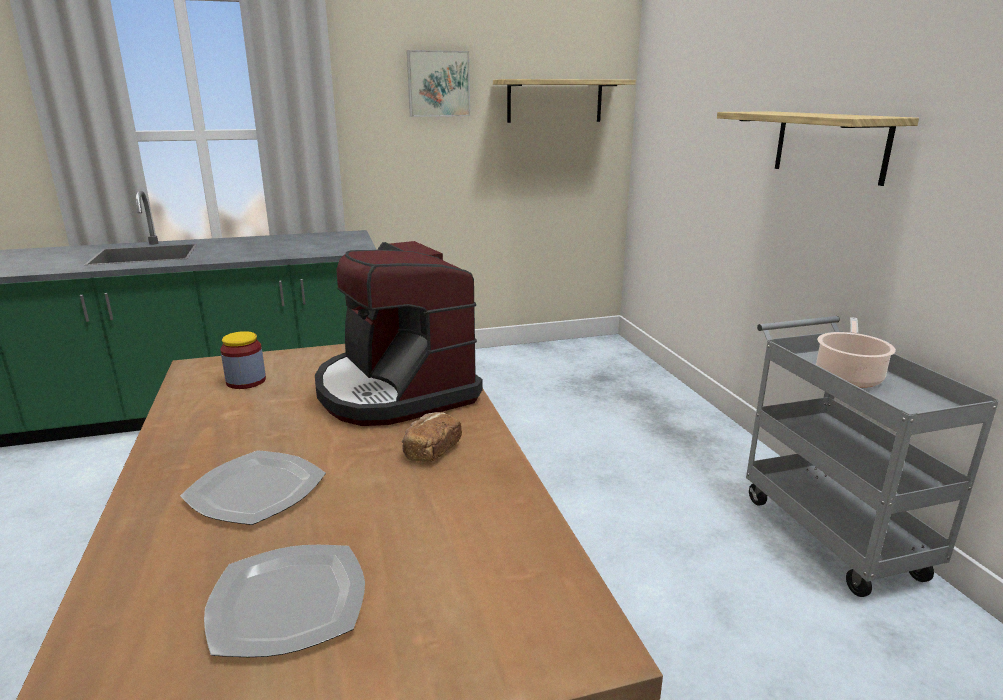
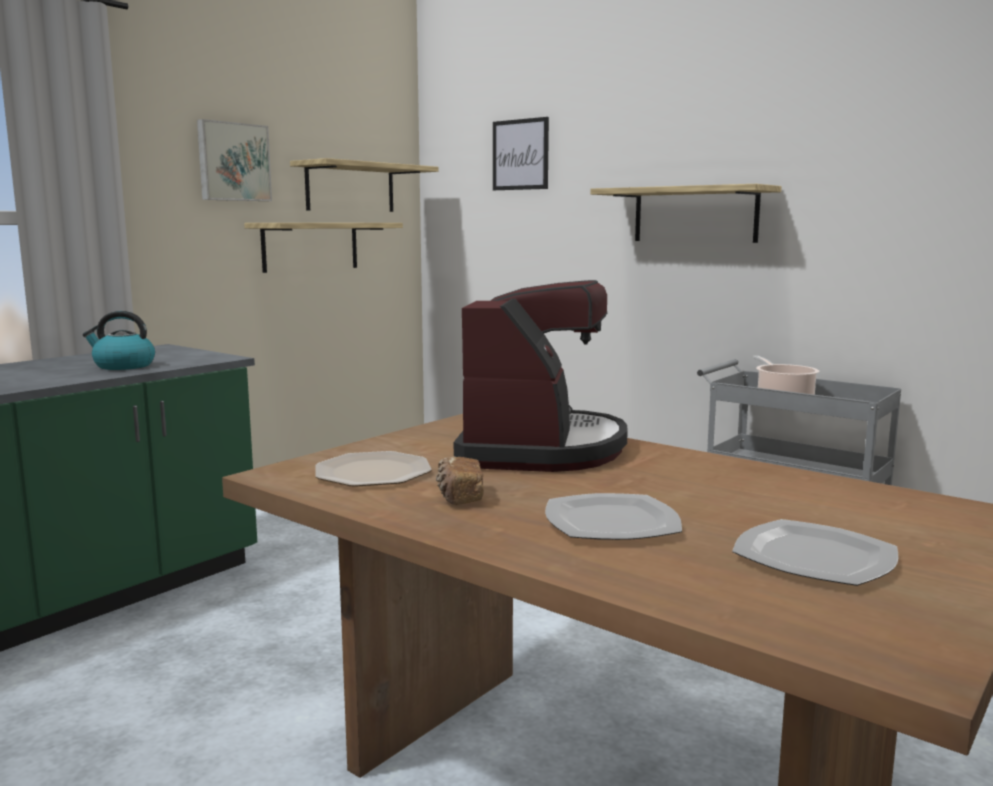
camera: 35 degrees left, 10 degrees down
jar [220,331,266,389] -> plate [315,451,432,487]
coffee machine [315,241,483,426] -> coffee machine turned 105 degrees counterclockwise [454,280,628,472]
bread [402,412,462,462] -> bread moved to [436,457,484,505]
none -> kettle [83,311,155,370]
none -> shelf [244,223,403,273]
none -> picture [493,117,549,190]

